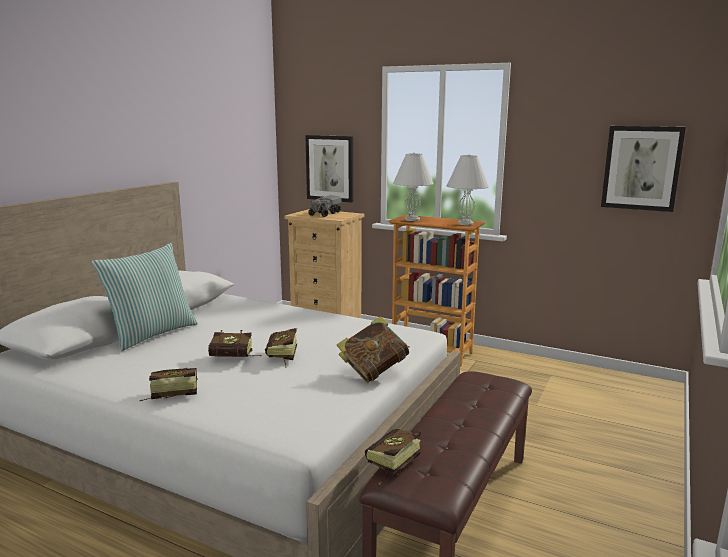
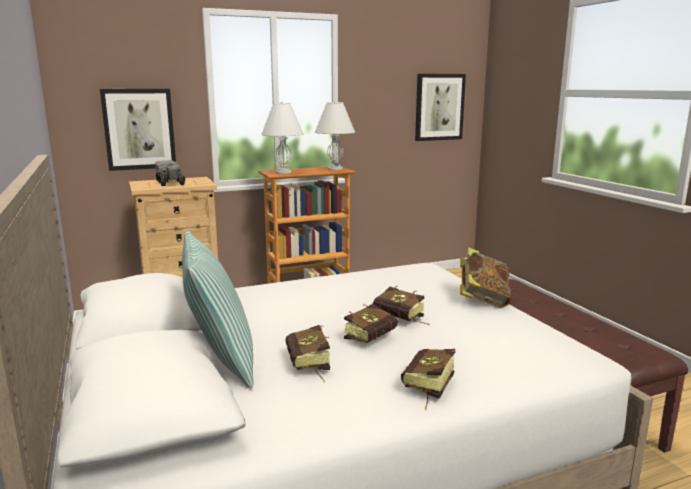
camera: 50 degrees left, 0 degrees up
book [365,429,421,485] -> book moved to [285,325,330,382]

